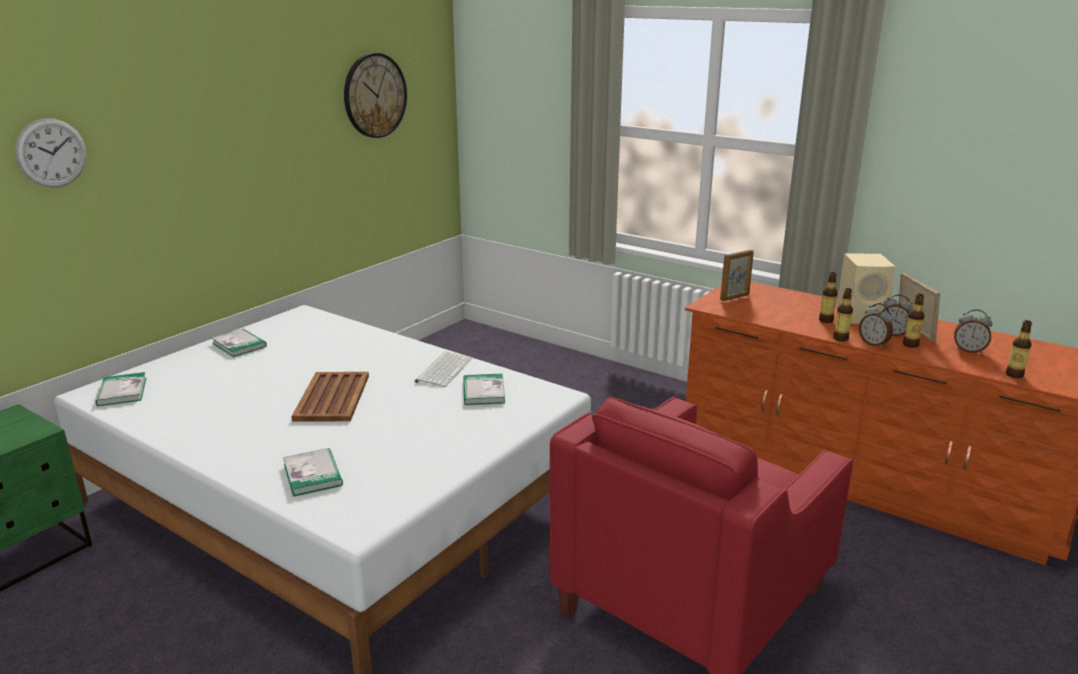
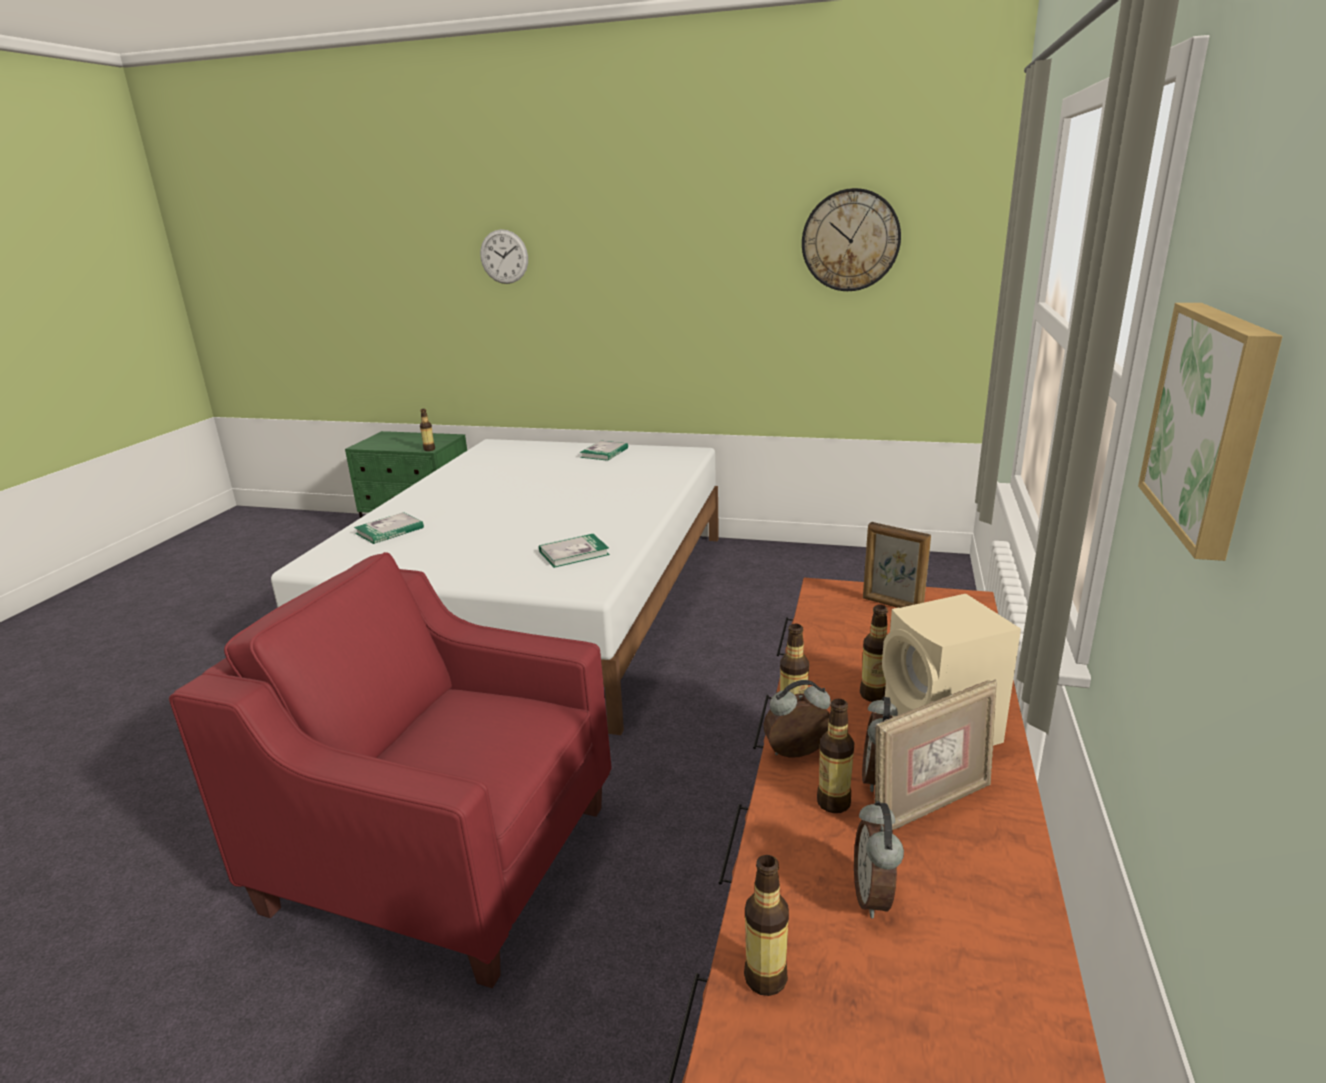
camera: 70 degrees right, 0 degrees up
book [96,372,146,406] -> none
brown tray [291,372,369,422] -> none
keyboard [415,351,472,387] -> none
alarm clock [859,303,894,348] -> alarm clock turned 45 degrees clockwise [763,680,831,758]
none -> bottle [420,409,435,451]
none -> picture [1138,303,1283,561]

